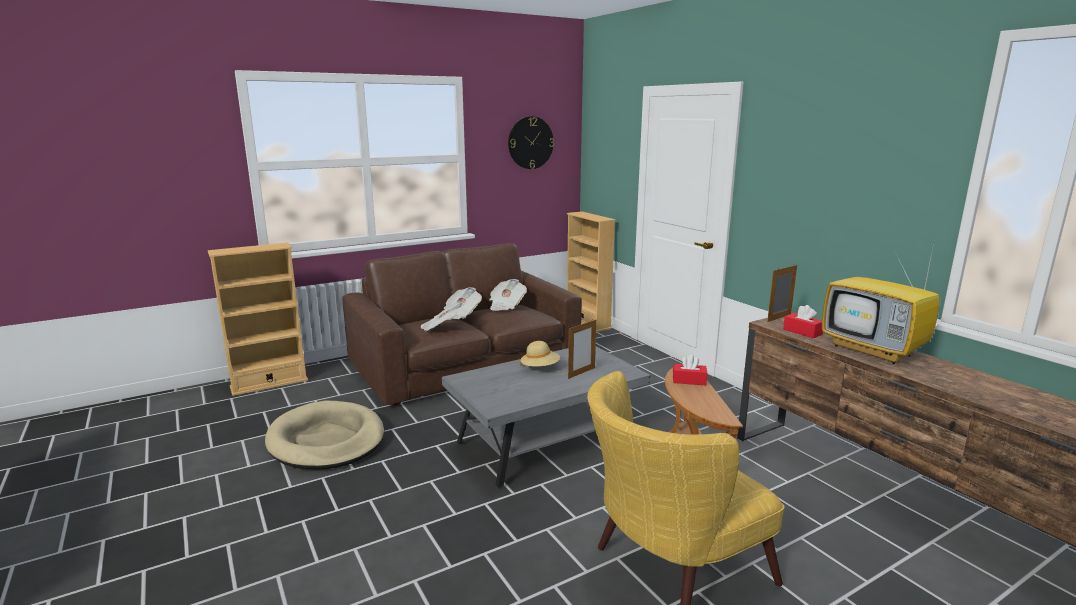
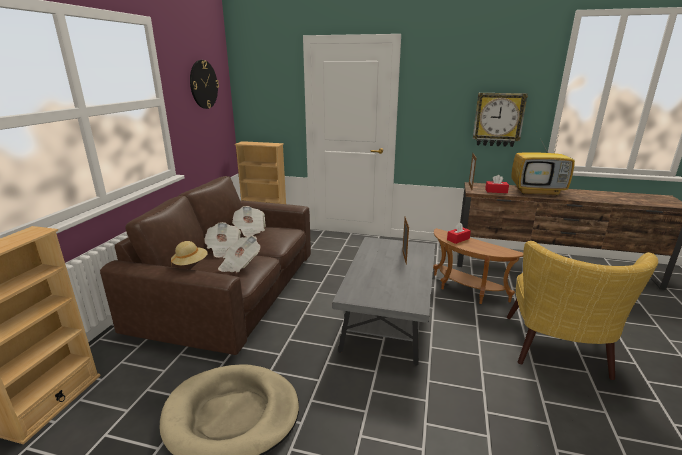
camera: 45 degrees left, 5 degrees up
beige hat [520,341,560,366] -> beige hat moved to [171,241,207,265]
none -> wall clock [473,93,528,147]

